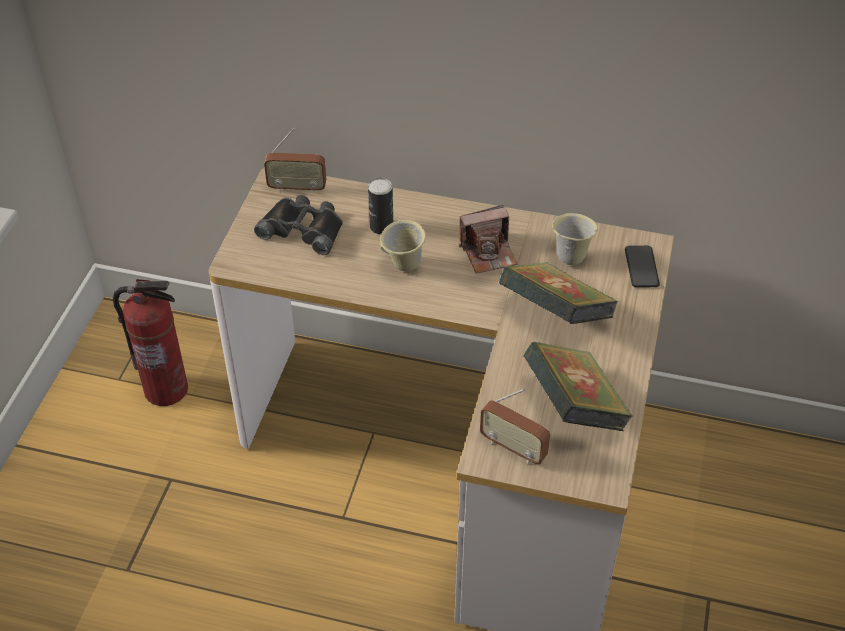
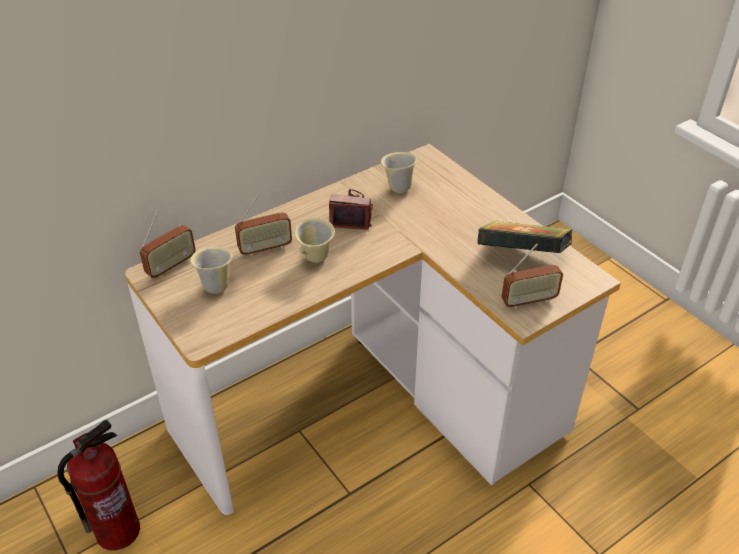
camera: 50 degrees left, 5 degrees down
black binoculars [254,195,343,255] -> beige mug [190,247,232,294]
can [368,178,393,234] -> radio [235,193,292,257]
camera [459,205,518,274] -> camera turned 105 degrees counterclockwise [329,189,373,230]
book [499,262,618,324] -> none
phone [625,246,660,288] -> none

